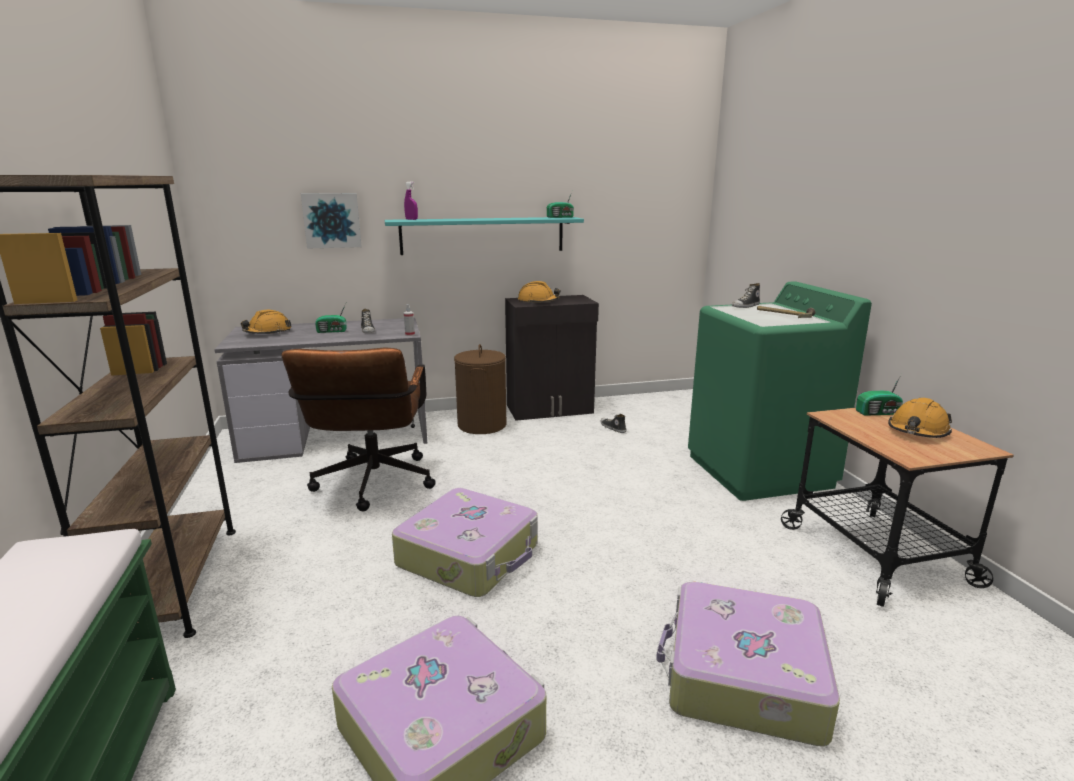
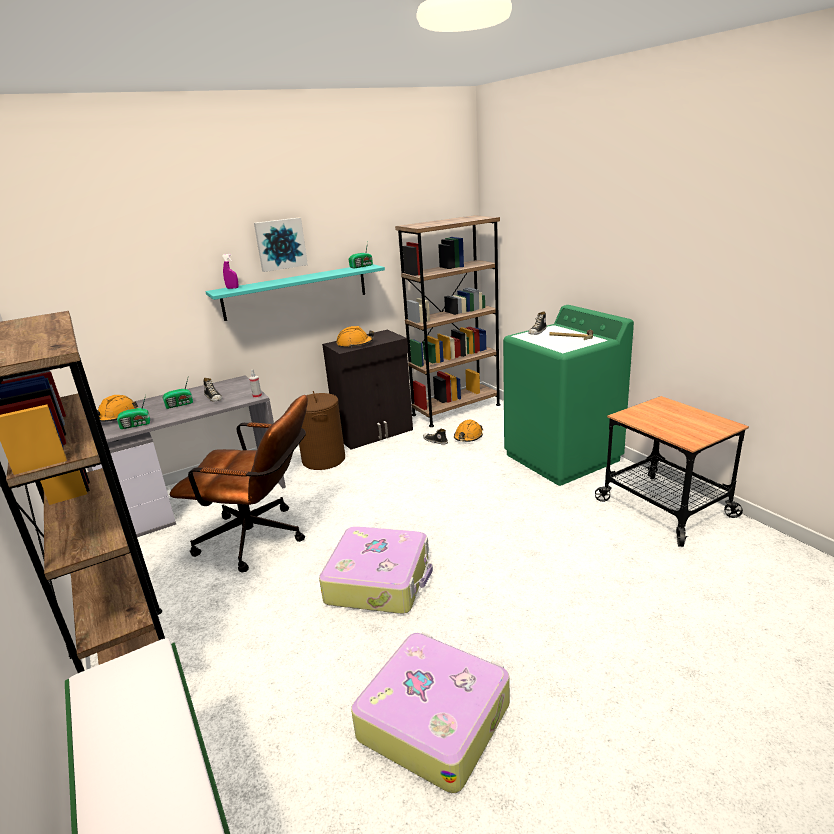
camera: 15 degrees left, 5 degrees up
brown office chair [281,348,436,511] -> brown office chair turned 60 degrees counterclockwise [170,395,308,572]
picture [301,193,362,249] -> picture moved to [254,218,308,272]
suitcase [656,582,840,747] -> none
radio [856,373,903,416] -> radio moved to [117,395,150,429]
orange hard hat [888,398,952,438] -> orange hard hat moved to [454,419,483,442]
none -> brown bookcase [395,215,501,427]

